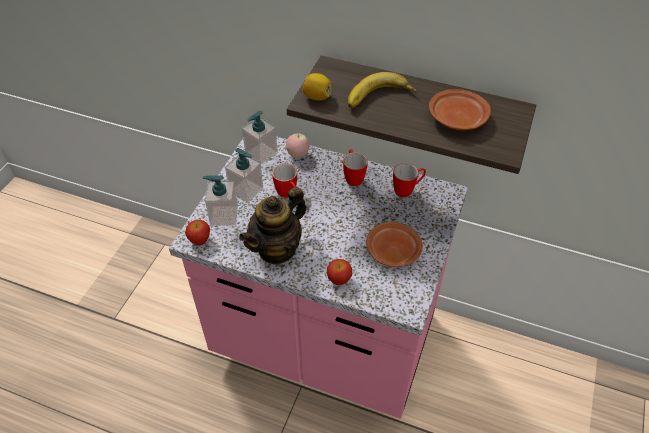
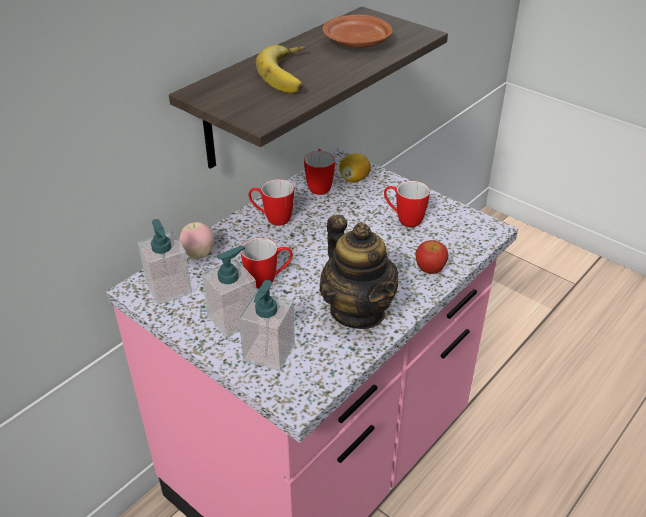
camera: 70 degrees left, 10 degrees down
apple [185,220,210,245] -> none
lemon [302,73,331,100] -> lemon moved to [339,153,371,183]
brown plate [366,222,423,267] -> mug [384,181,430,227]

